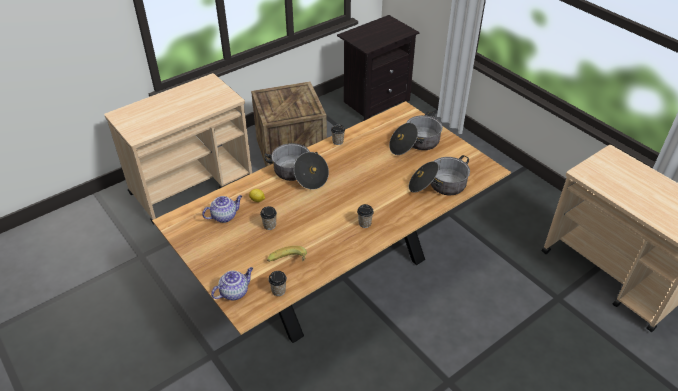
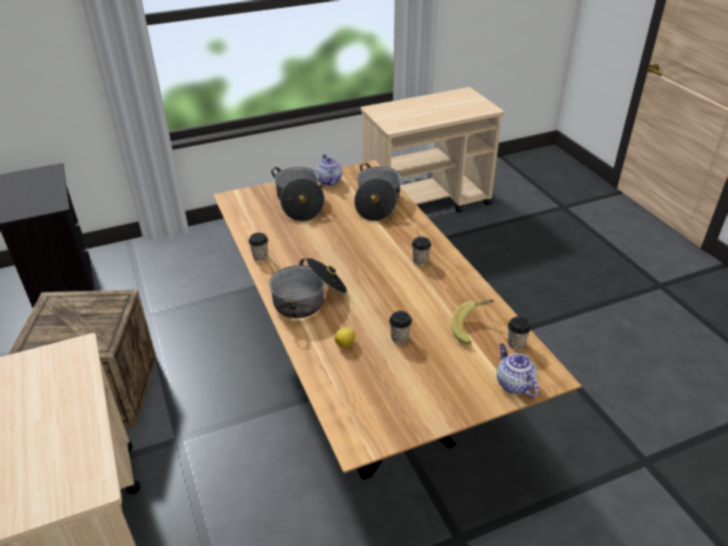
camera: 75 degrees left, 5 degrees down
teapot [202,195,242,223] -> teapot moved to [316,155,342,186]

